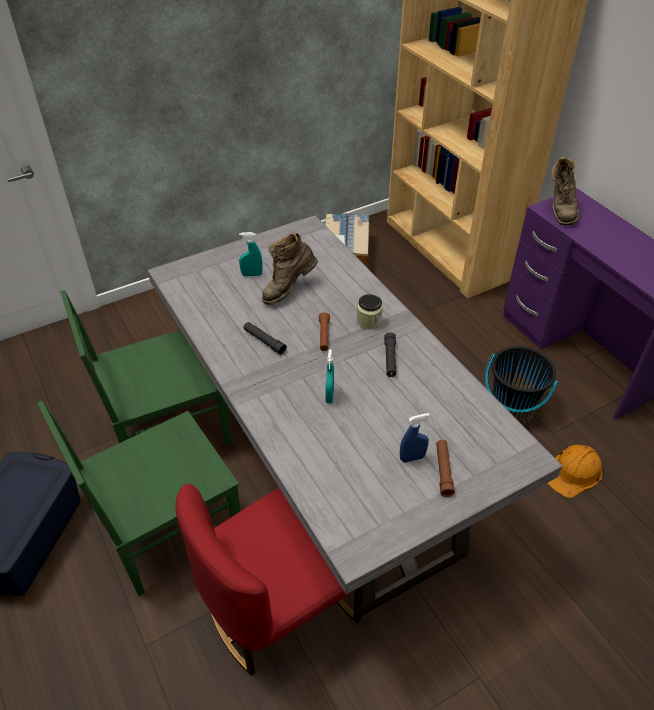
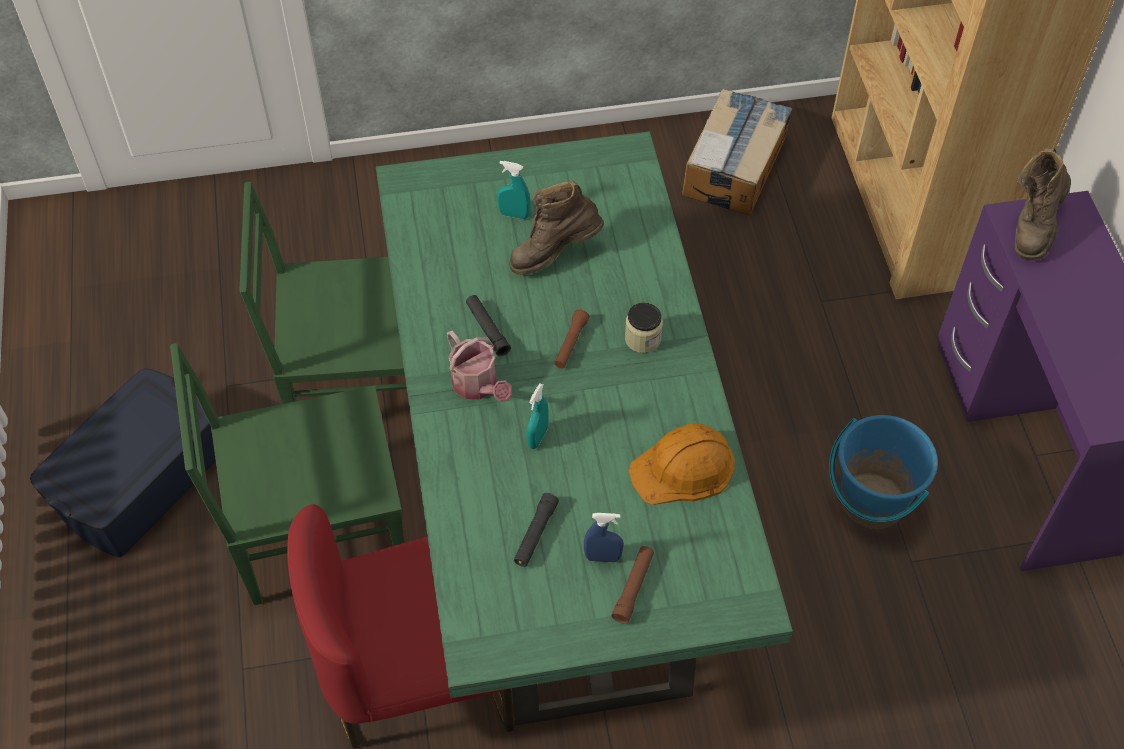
camera: 20 degrees right, 10 degrees up
grey dining table [147,215,562,616] -> green dining table [376,131,793,726]
black flashlight [384,332,396,377] -> black flashlight moved to [514,493,559,567]
black bucket [485,346,558,421] -> blue bucket [829,415,938,529]
orange hard hat [547,445,603,498] -> orange hard hat moved to [628,423,735,505]
none -> watering can [447,331,512,402]

